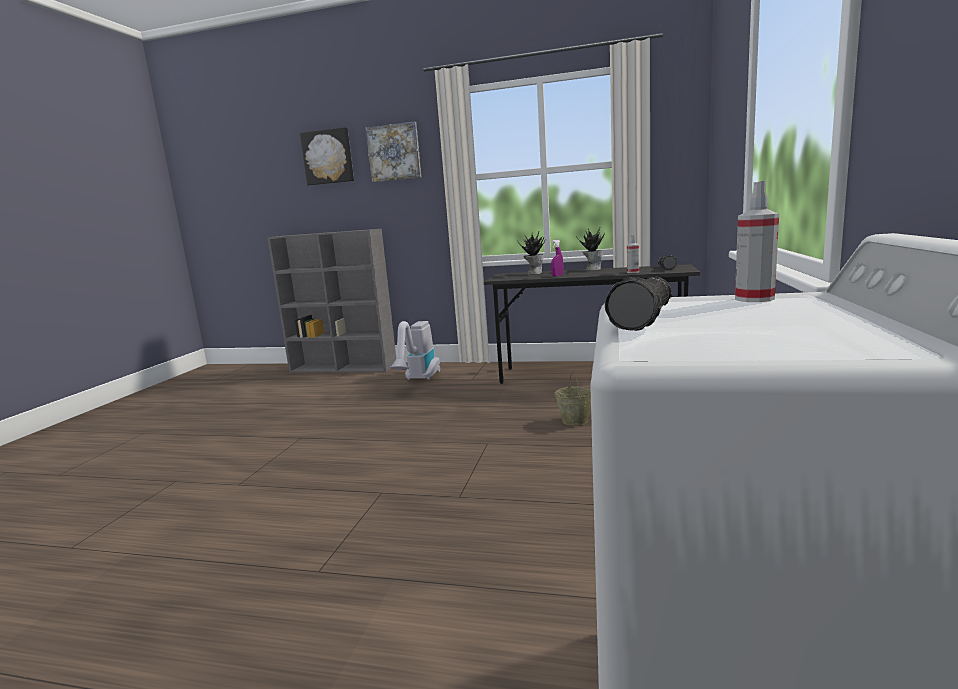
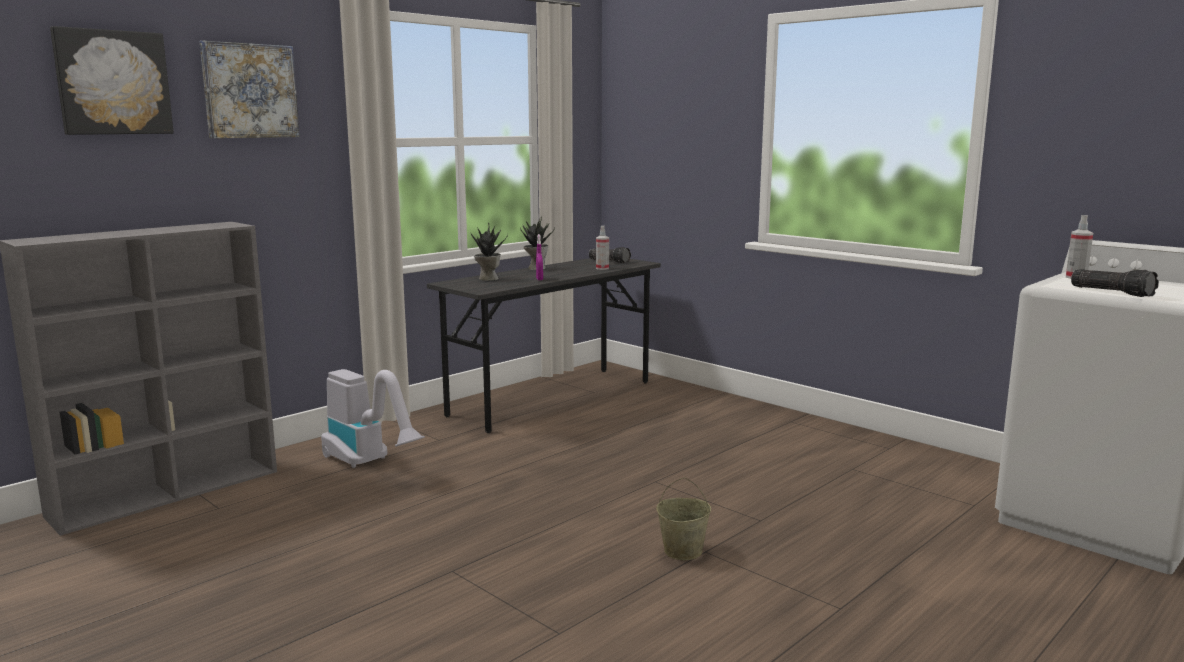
camera: 60 degrees left, 0 degrees up
beige bucket [554,372,591,426] -> beige bucket moved to [656,477,711,560]

